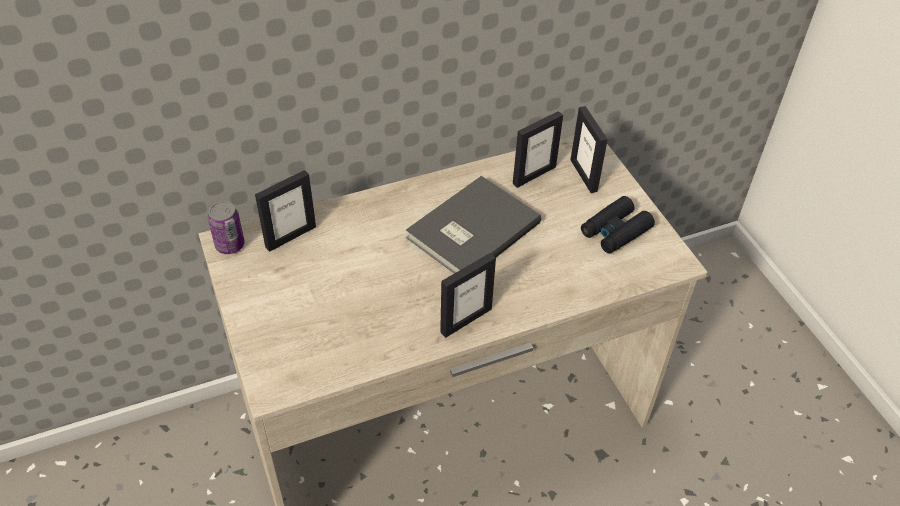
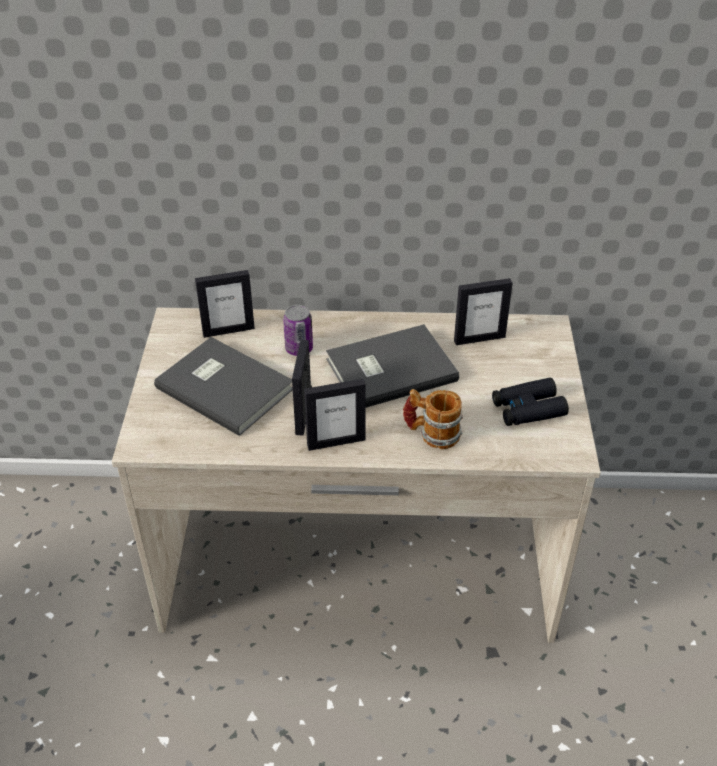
camera: 25 degrees right, 5 degrees down
can [208,201,245,254] -> can moved to [283,305,313,356]
picture frame [571,106,608,193] -> picture frame moved to [292,340,312,436]
none -> grey book [154,337,293,436]
none -> mug [403,389,463,449]

